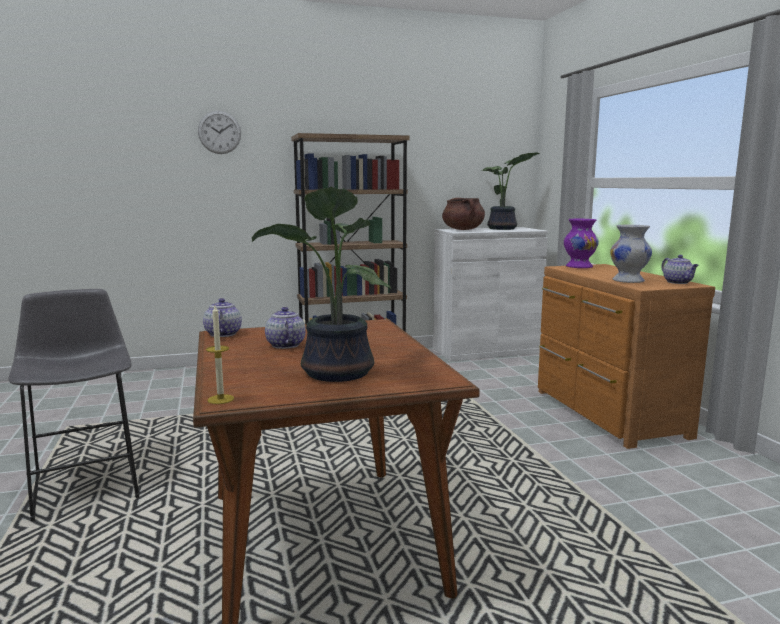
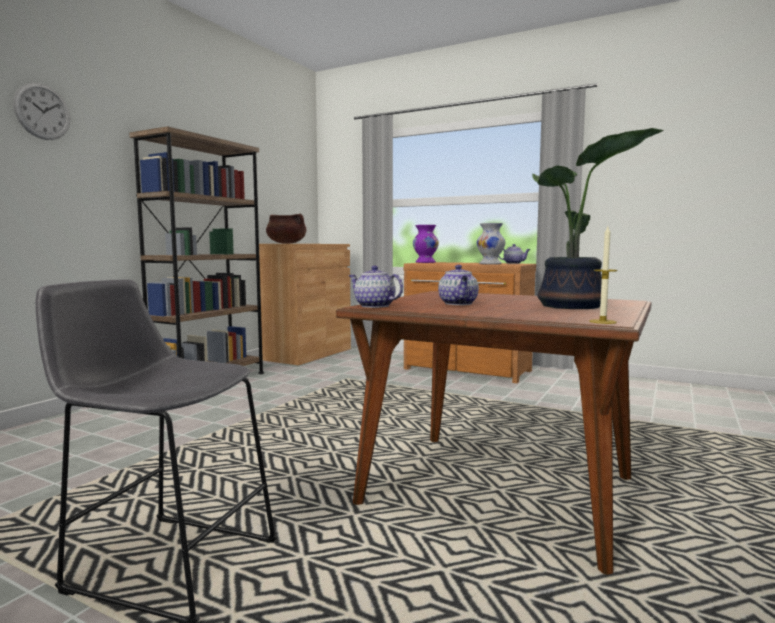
camera: 45 degrees left, 5 degrees down
teapot [265,307,306,349] -> teapot turned 120 degrees counterclockwise [438,265,479,305]
white cabinet [433,227,548,361] -> brown cabinet [259,244,351,365]
potted plant [482,152,540,230] -> none

